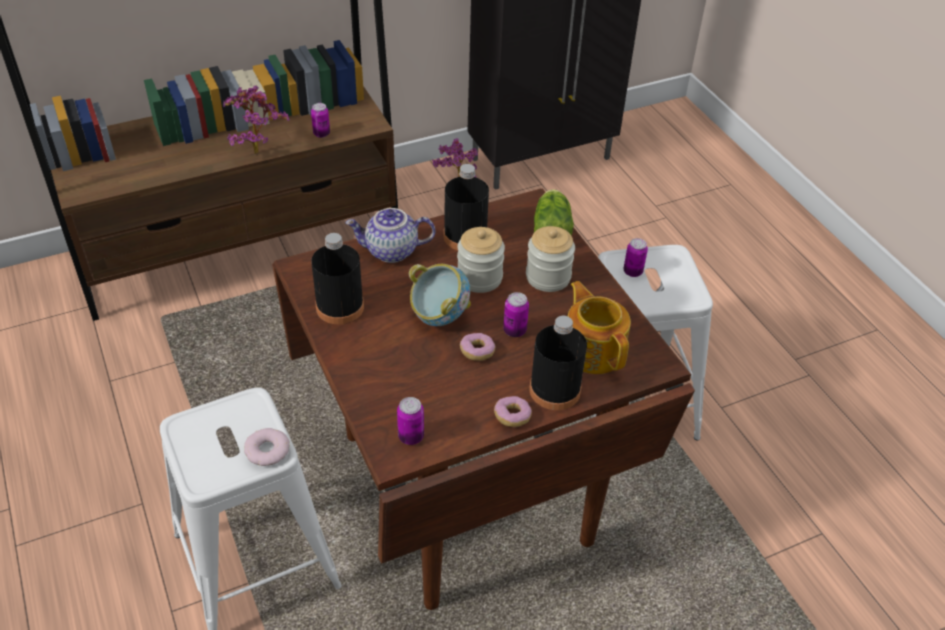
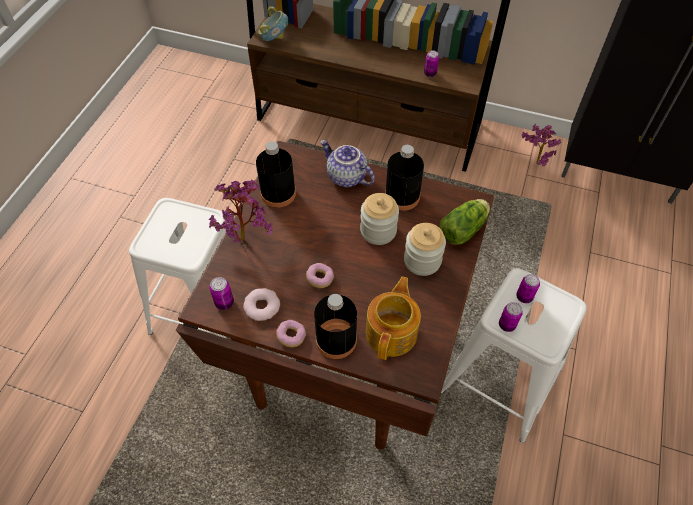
camera: 45 degrees right, 10 degrees up
potted plant [223,86,289,155] -> potted plant moved to [209,179,273,243]
donut [244,428,289,466] -> donut moved to [243,288,280,321]
bowl [409,264,471,326] -> bowl moved to [258,6,288,41]
can [503,292,529,337] -> can moved to [499,302,523,332]

